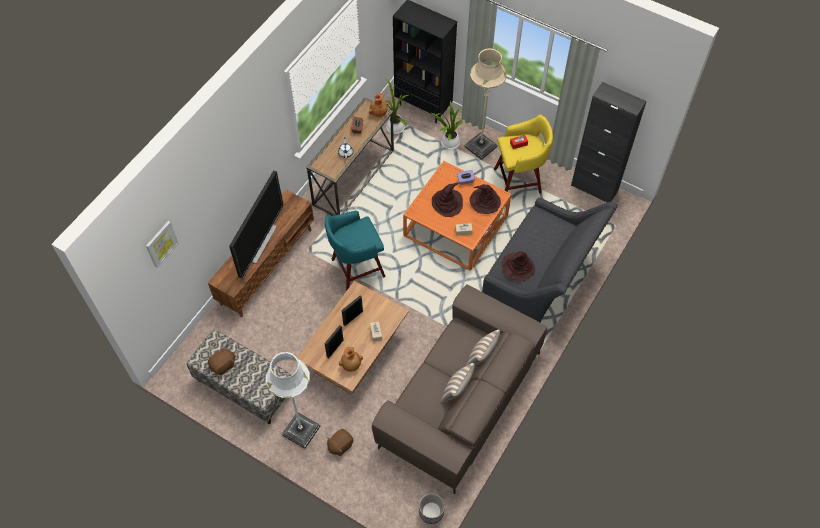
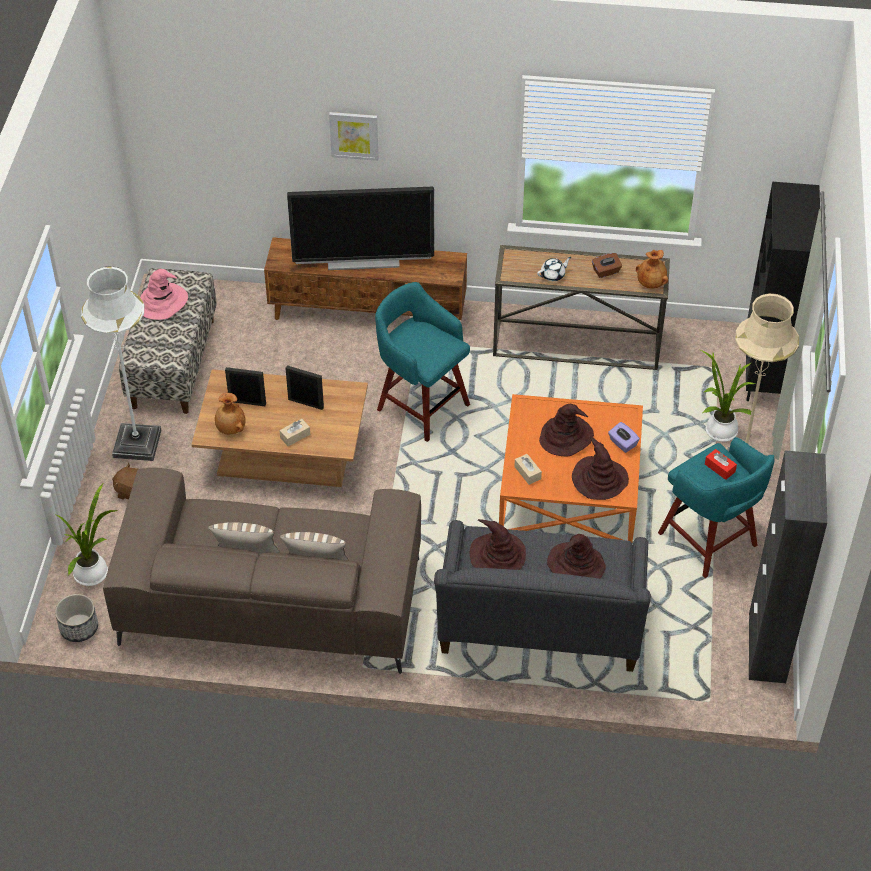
camera: 65 degrees right, 10 degrees down
picture [146,221,179,268] -> picture moved to [329,112,378,161]
brown plush toy [208,347,235,375] -> pink hat [140,269,188,320]
potted plant [385,77,409,134] -> potted plant moved to [54,484,118,586]
yellow stool [494,114,553,194] -> turquoise stool [658,437,775,578]
none -> brown hat [547,534,606,579]

